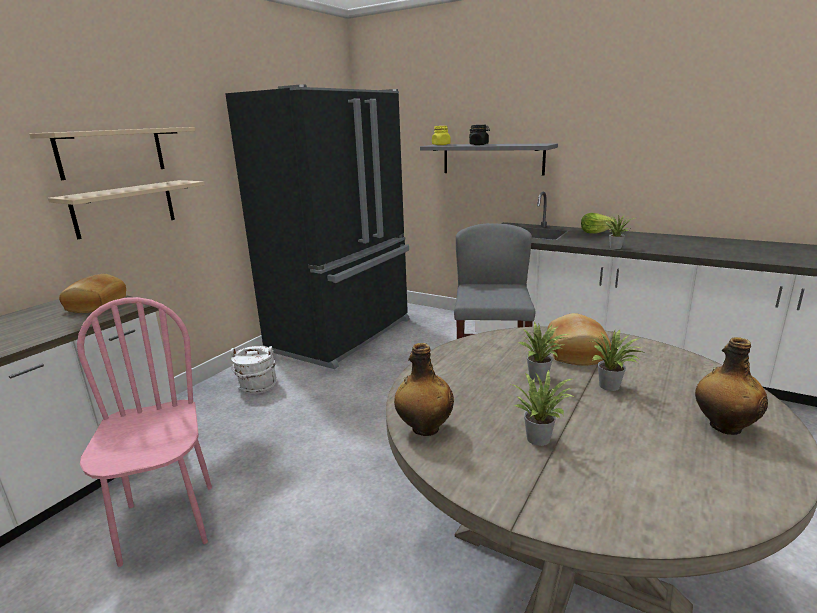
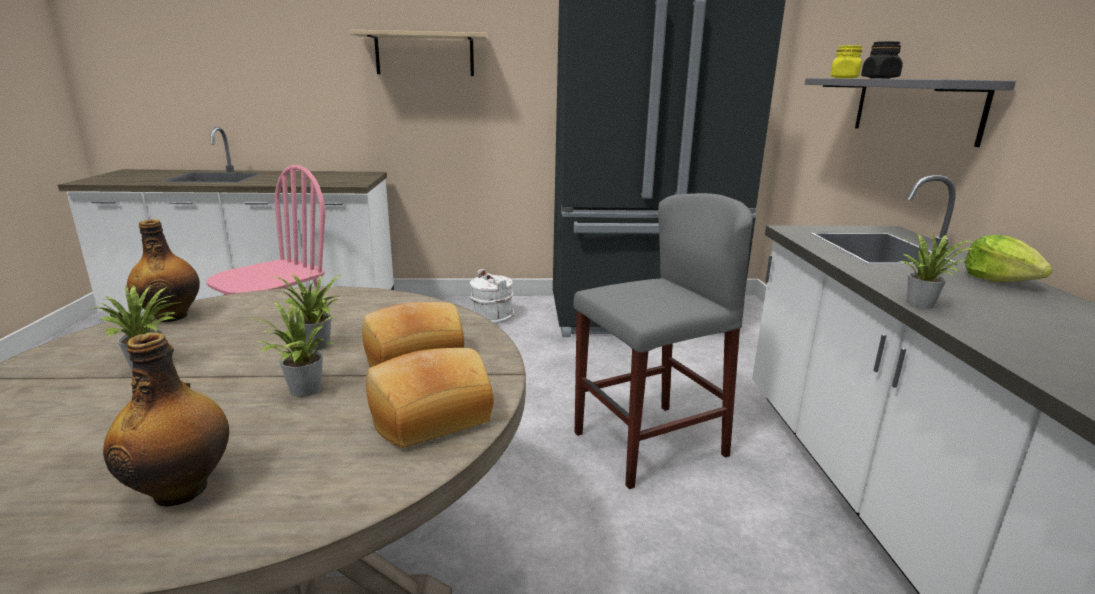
camera: 55 degrees right, 0 degrees up
beige shelf [48,180,205,239] -> none
bread [59,274,126,313] -> bread moved to [366,348,494,448]

